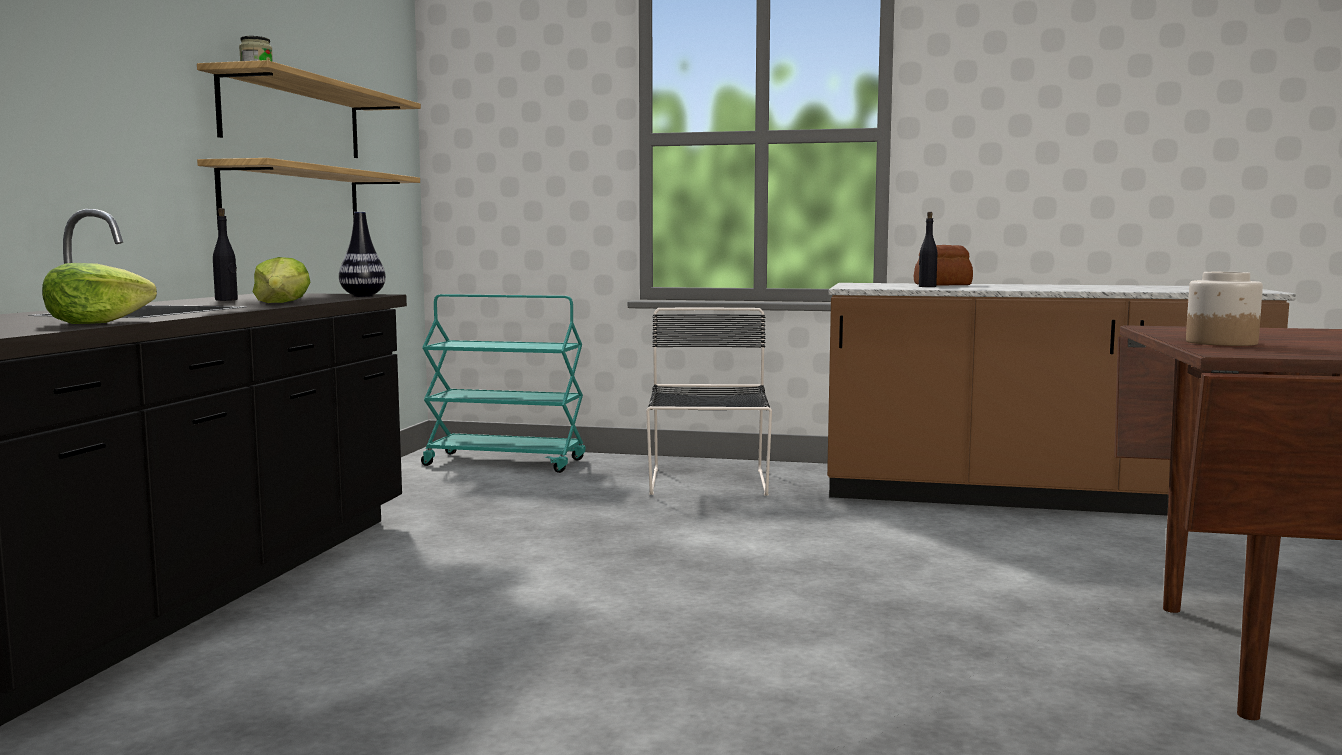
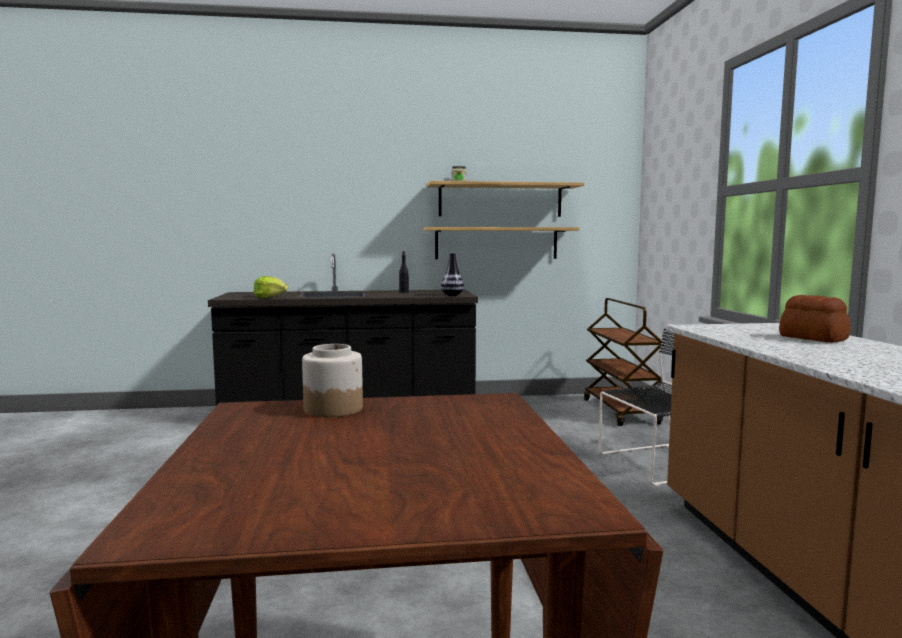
camera: 70 degrees right, 0 degrees up
lettuce [253,257,310,303] -> none
turquoise cart [421,294,586,473] -> brown cart [584,298,664,426]
black bottle [919,212,937,287] -> none

